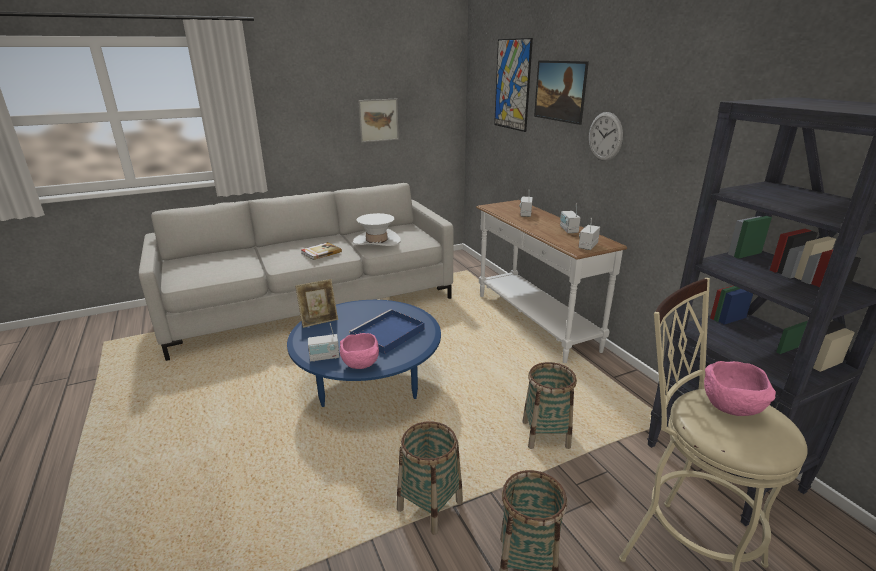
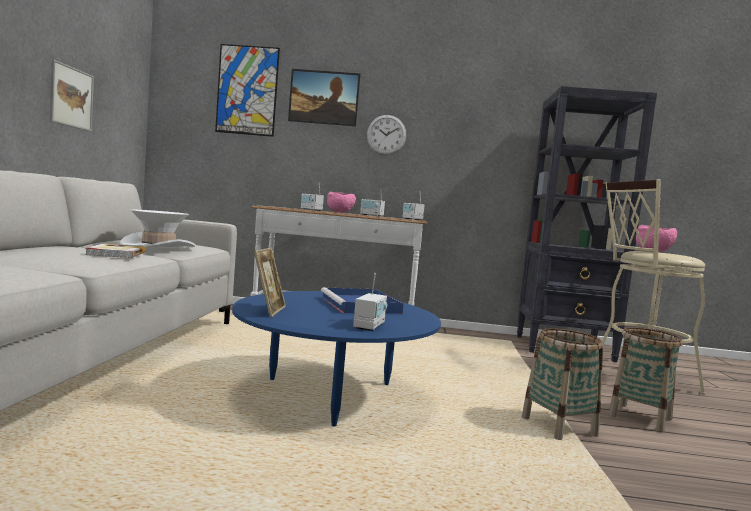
camera: 60 degrees left, 20 degrees down
pink bowl [340,333,379,369] -> pink bowl moved to [327,191,356,213]
basket [522,362,577,449] -> none

